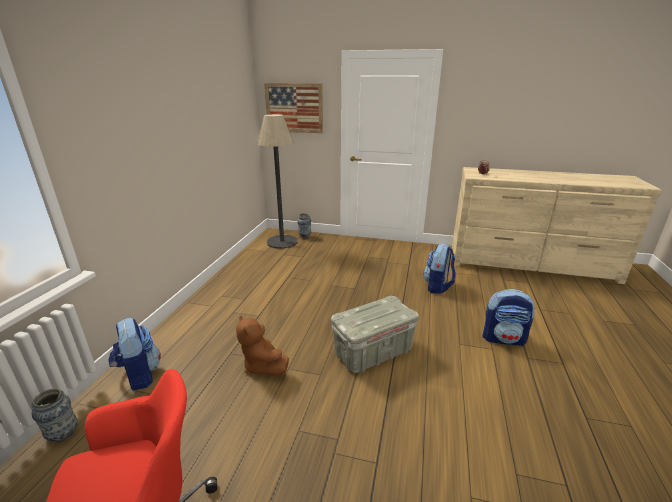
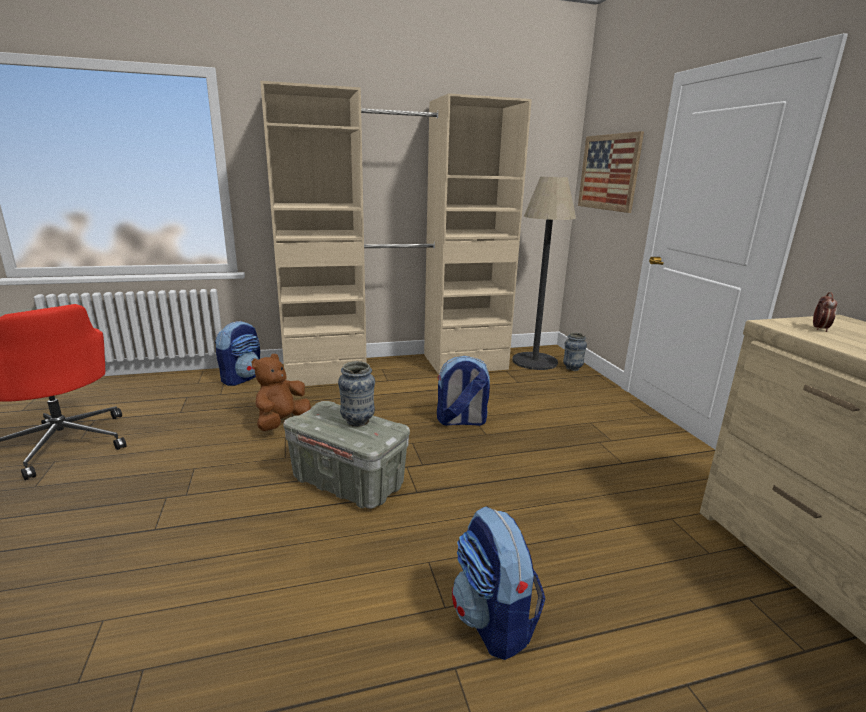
camera: 60 degrees right, 5 degrees down
vase [31,388,77,442] -> vase moved to [338,361,375,427]
backpack [423,244,455,294] -> backpack moved to [437,356,490,426]
none -> beige wardrobe [260,81,532,386]

